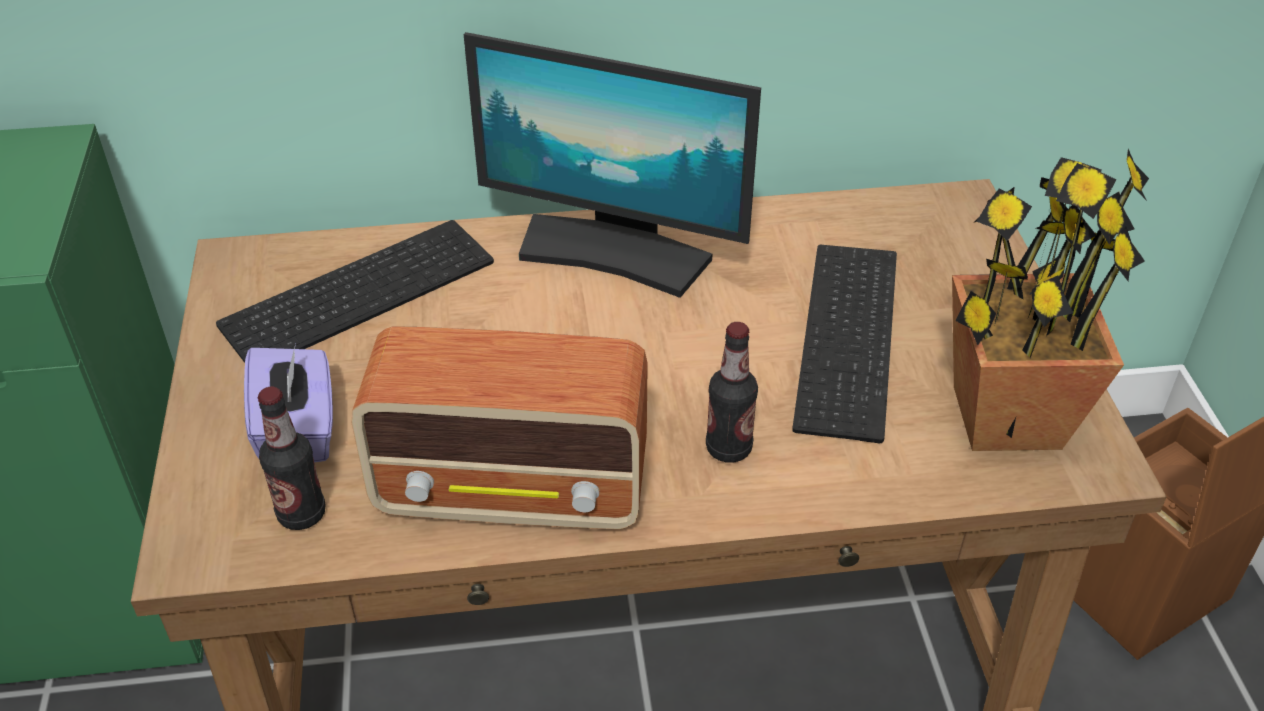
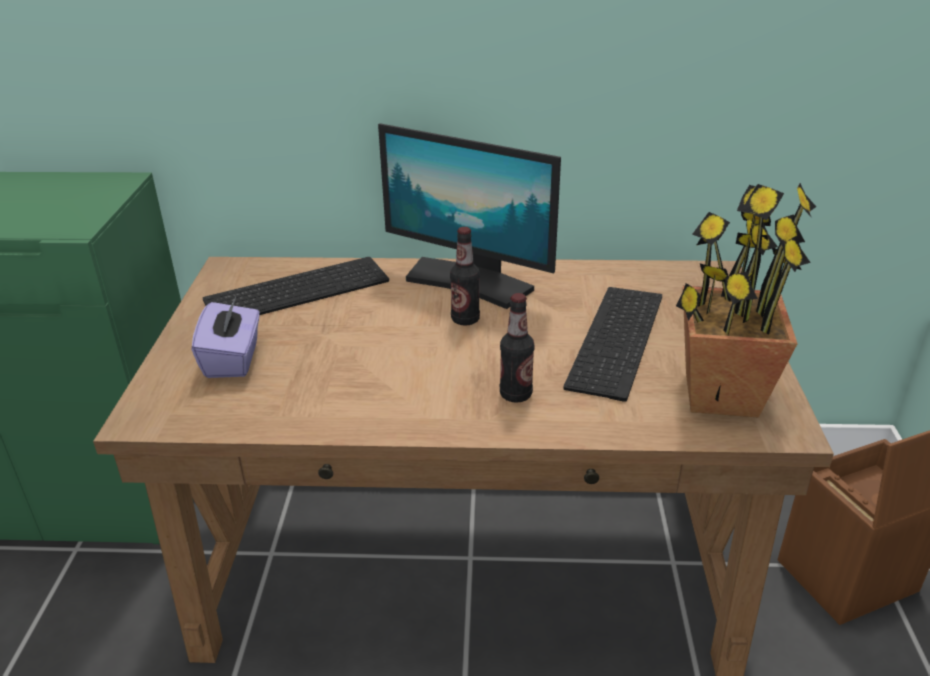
camera: 10 degrees right, 10 degrees down
bottle [258,386,326,530] -> bottle moved to [450,227,480,326]
radio [352,326,648,529] -> none

